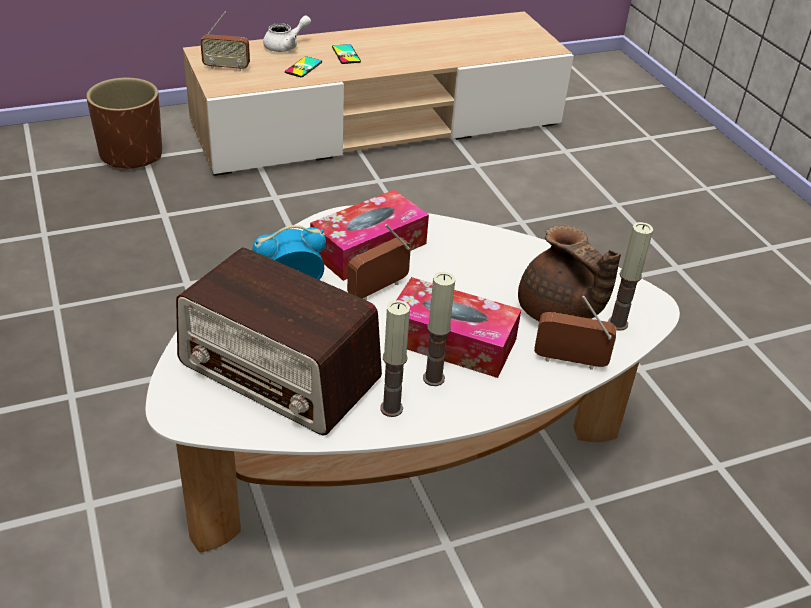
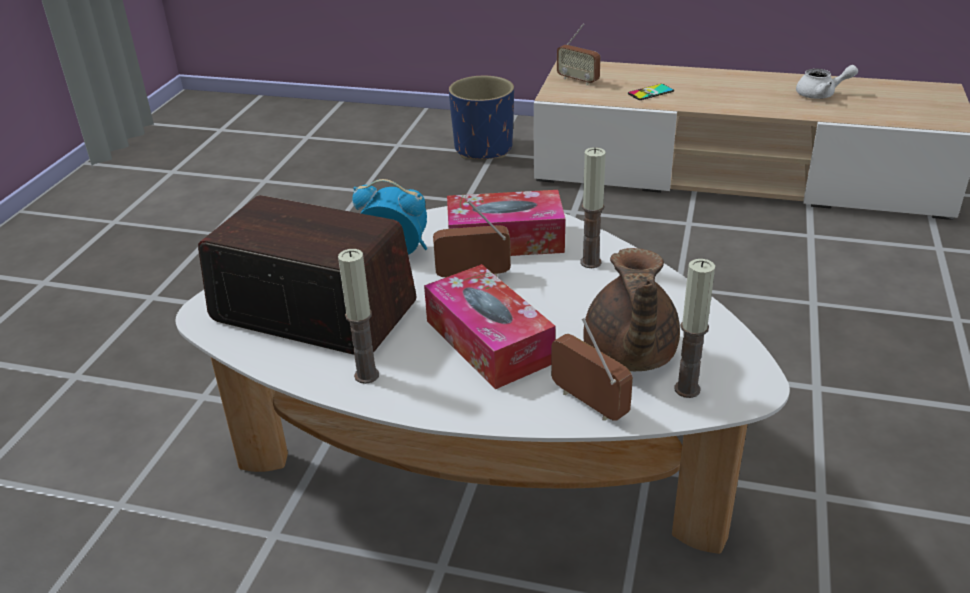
camera: 40 degrees right, 5 degrees down
brown planter [86,78,162,171] -> blue planter [449,76,514,159]
radio [176,247,382,436] -> radio turned 135 degrees clockwise [198,195,417,355]
white teapot [263,15,311,52] -> white teapot moved to [796,65,858,99]
phone [332,44,361,64] -> none
candle [423,272,455,386] -> candle moved to [580,147,606,268]

